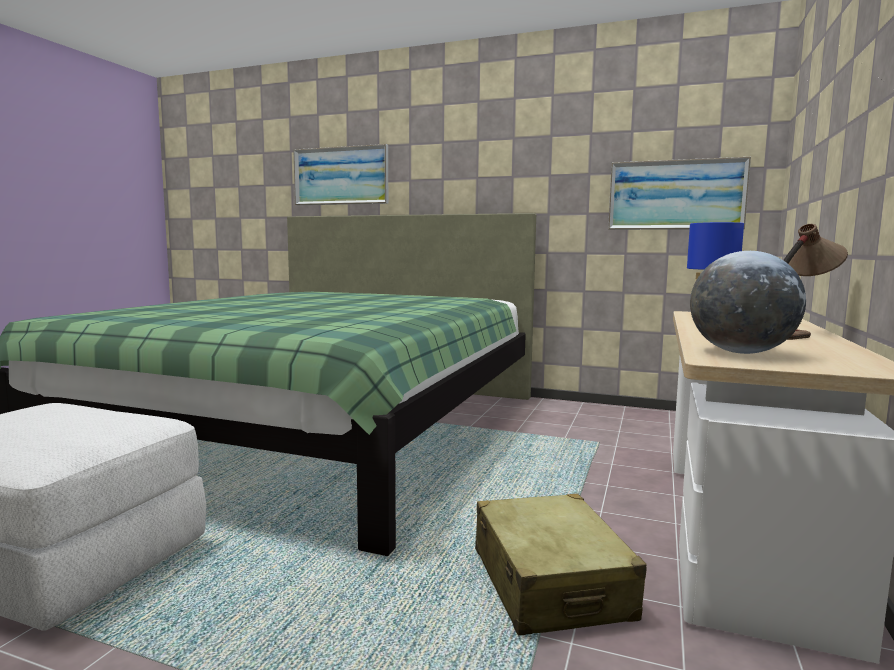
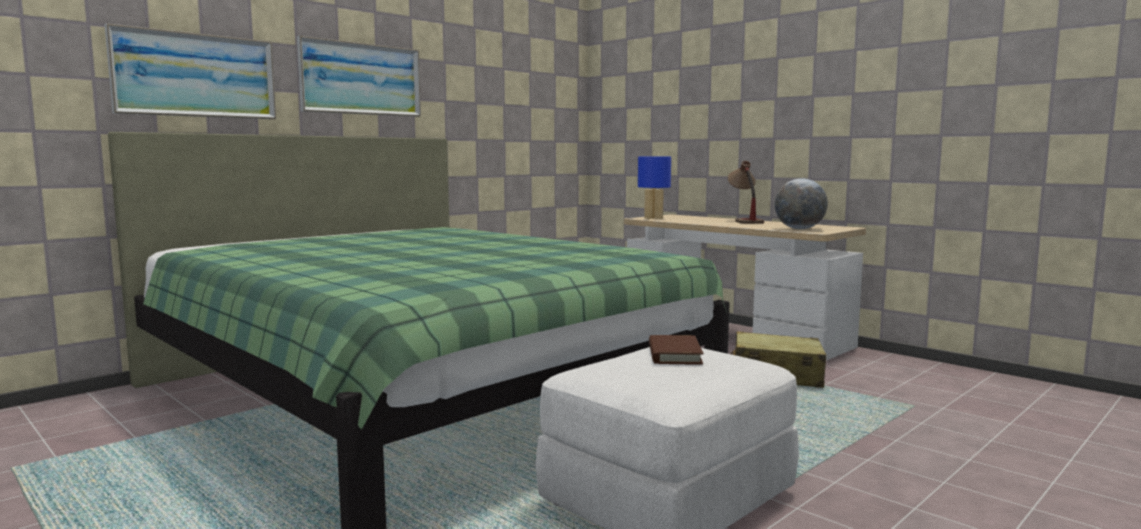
camera: 65 degrees left, 0 degrees up
picture [608,157,751,230] -> picture moved to [297,36,421,117]
none -> brown book [649,335,704,365]

